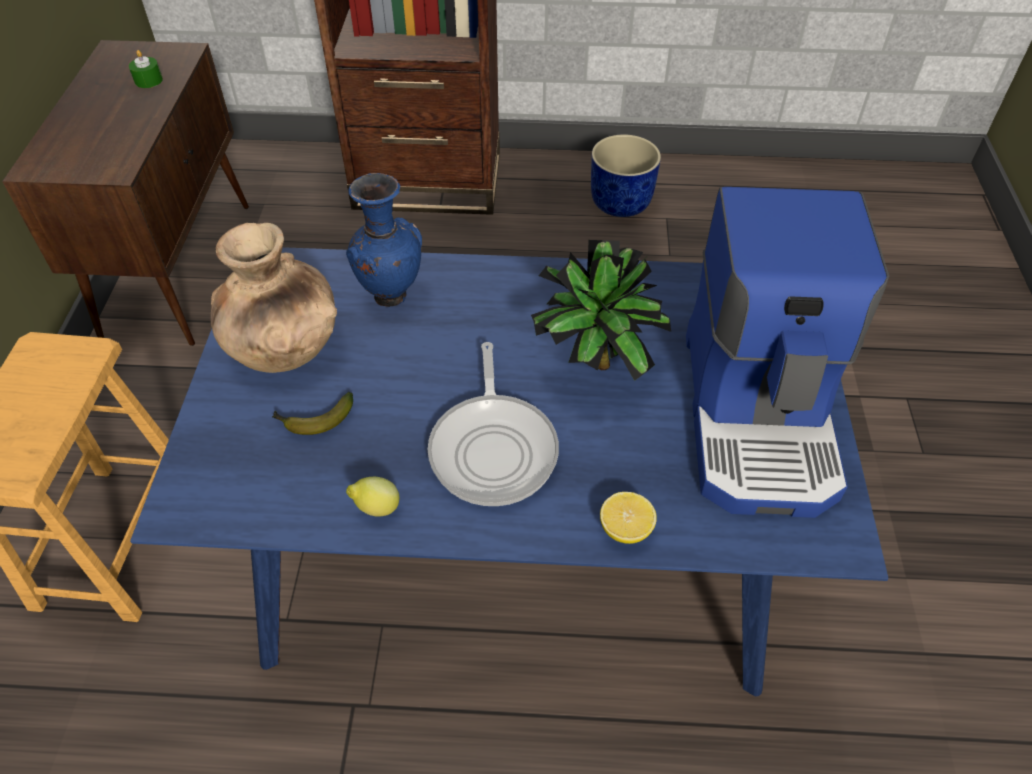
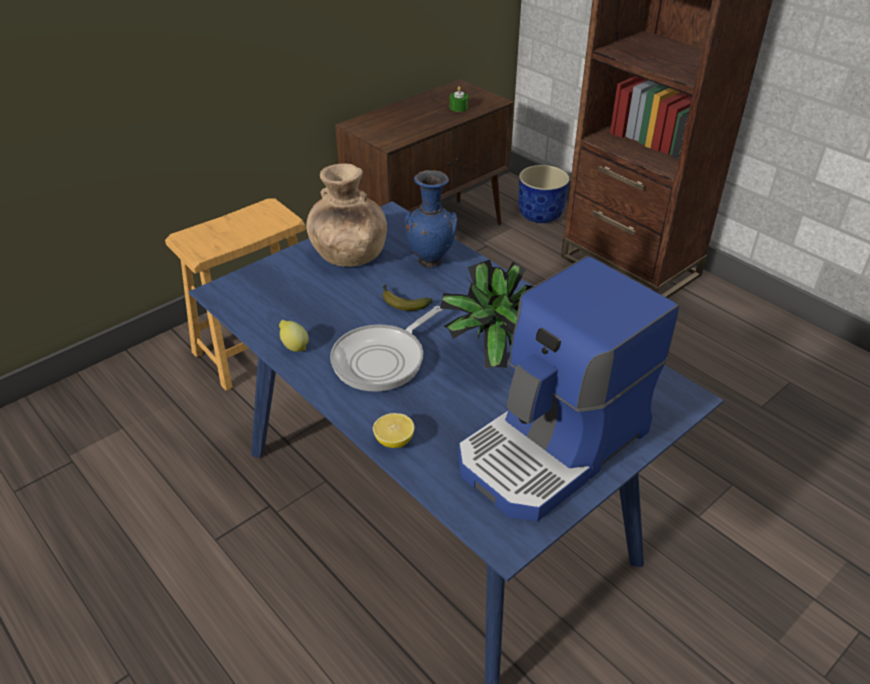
camera: 45 degrees right, 10 degrees down
banana [272,392,353,435] -> banana moved to [382,285,433,311]
blue planter [591,135,661,217] -> blue planter moved to [518,165,569,223]

